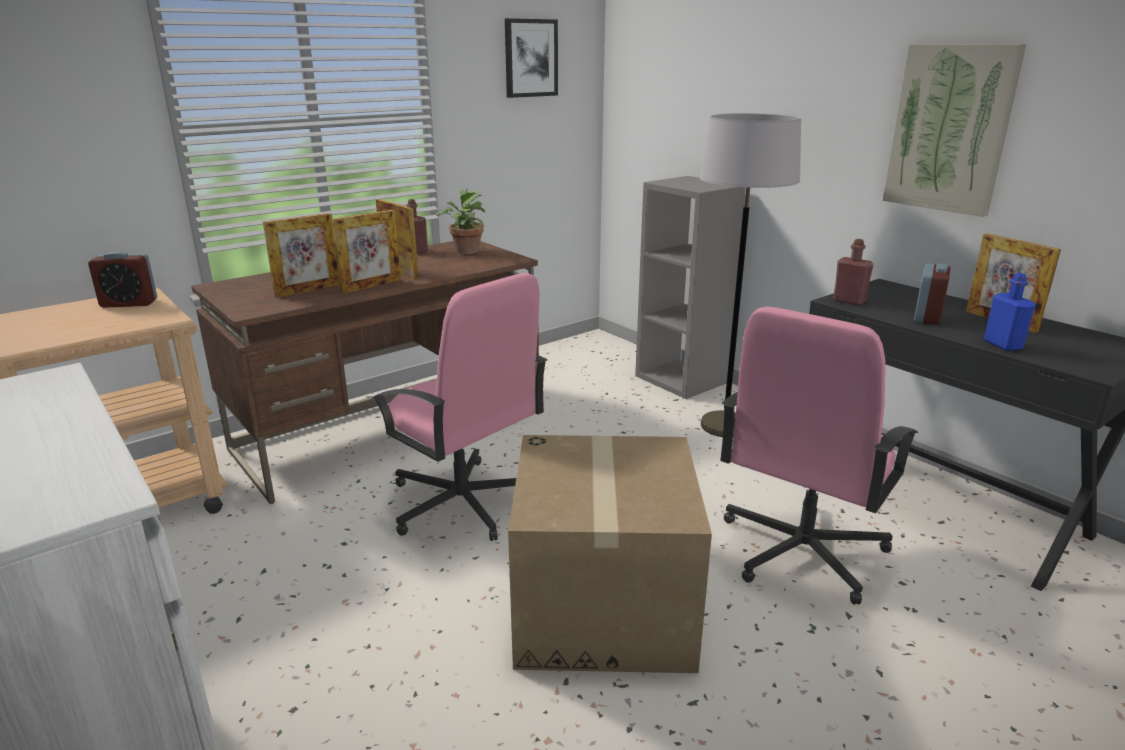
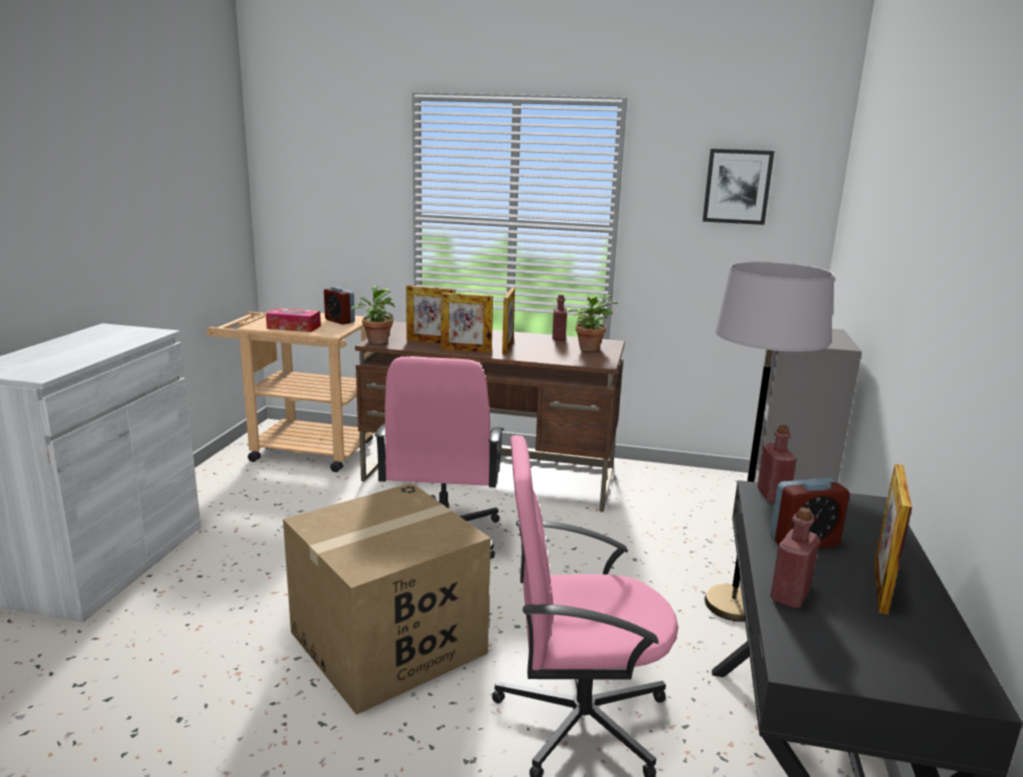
camera: 50 degrees right, 5 degrees down
picture [883,44,1026,217] -> none
blue bottle [984,273,1036,351] -> red bottle [770,507,820,608]
none -> tissue box [266,308,321,332]
none -> potted plant [351,285,395,344]

